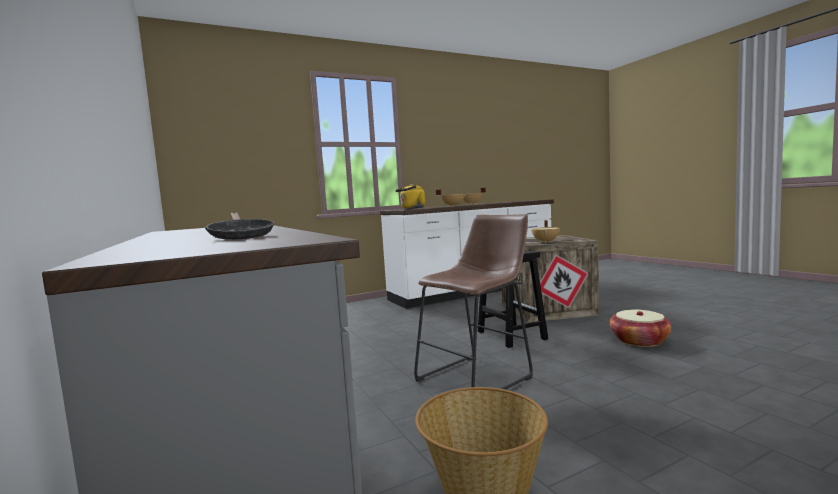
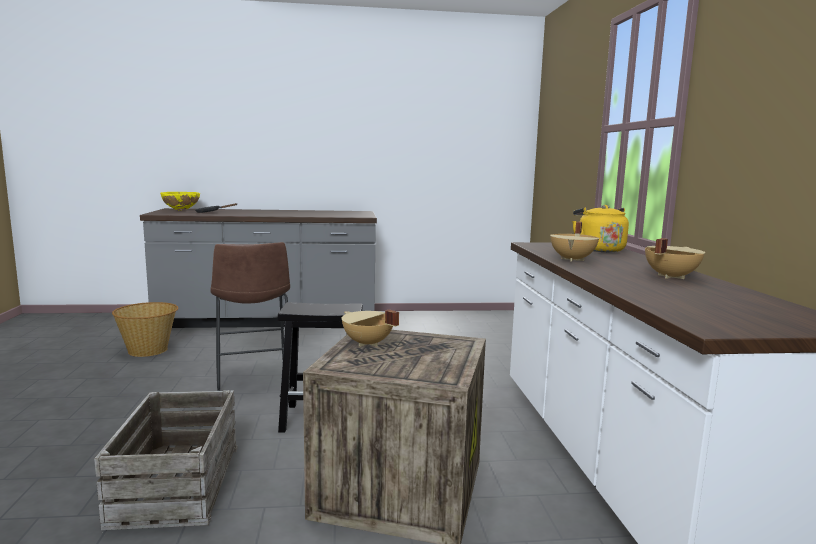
camera: 110 degrees right, 5 degrees up
basket [610,310,672,347] -> crate [94,390,238,530]
none -> yellow bowl [160,192,200,211]

